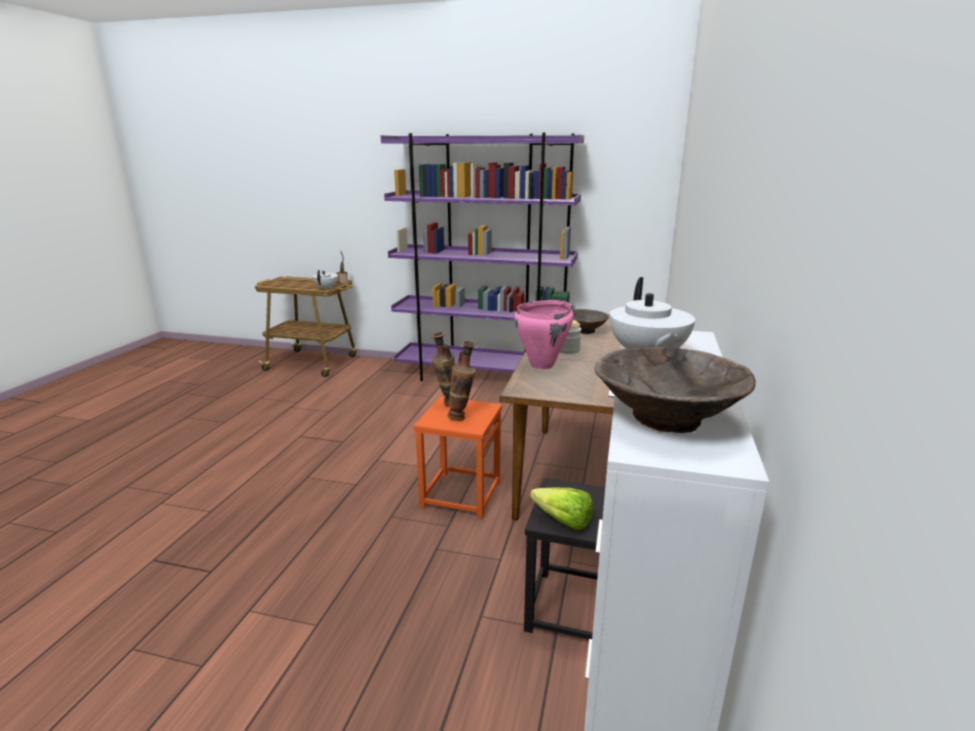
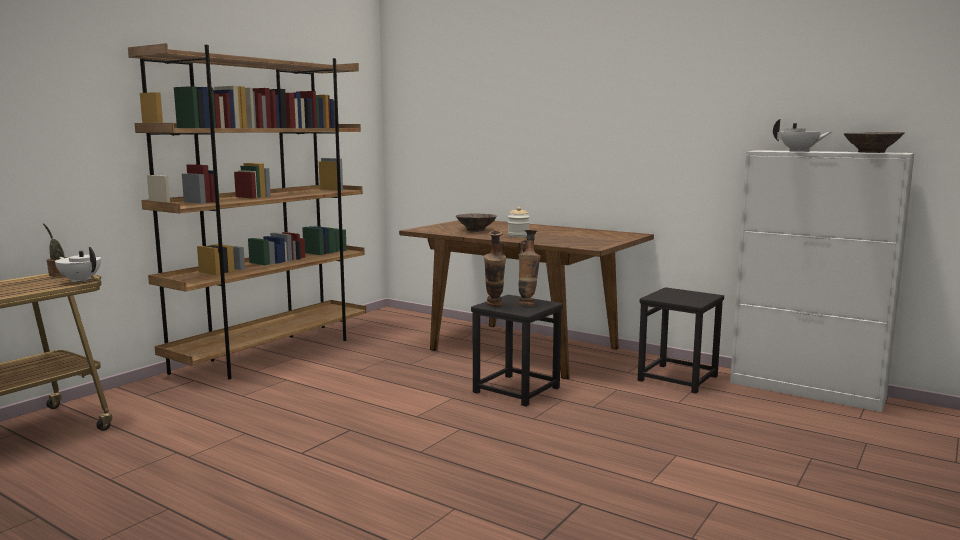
camera: 70 degrees left, 10 degrees down
purple bookcase [381,133,584,381] -> brown bookcase [128,43,366,379]
orange stool [414,397,502,519] -> black stool [471,295,563,406]
pink cooking pot [514,300,573,369] -> none
lettuce [530,487,593,530] -> none

